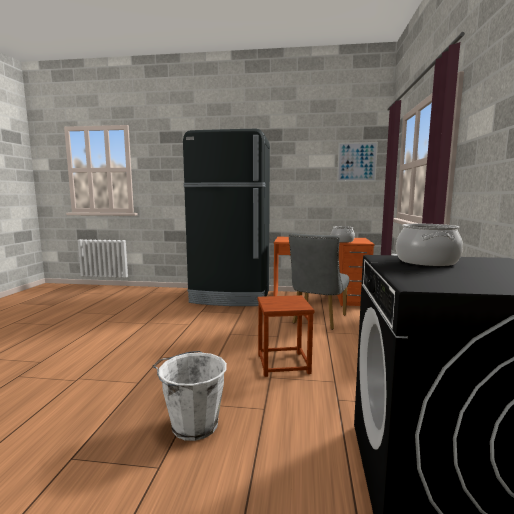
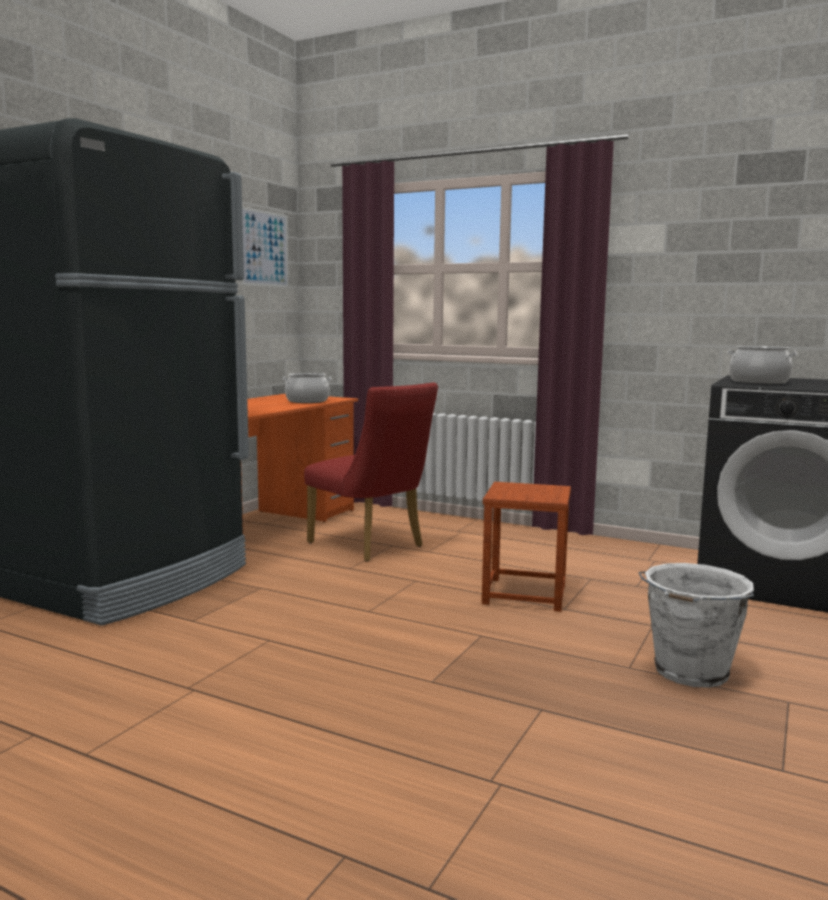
camera: 70 degrees left, 0 degrees up
grey chair [289,233,349,330] -> red chair [304,383,438,562]

